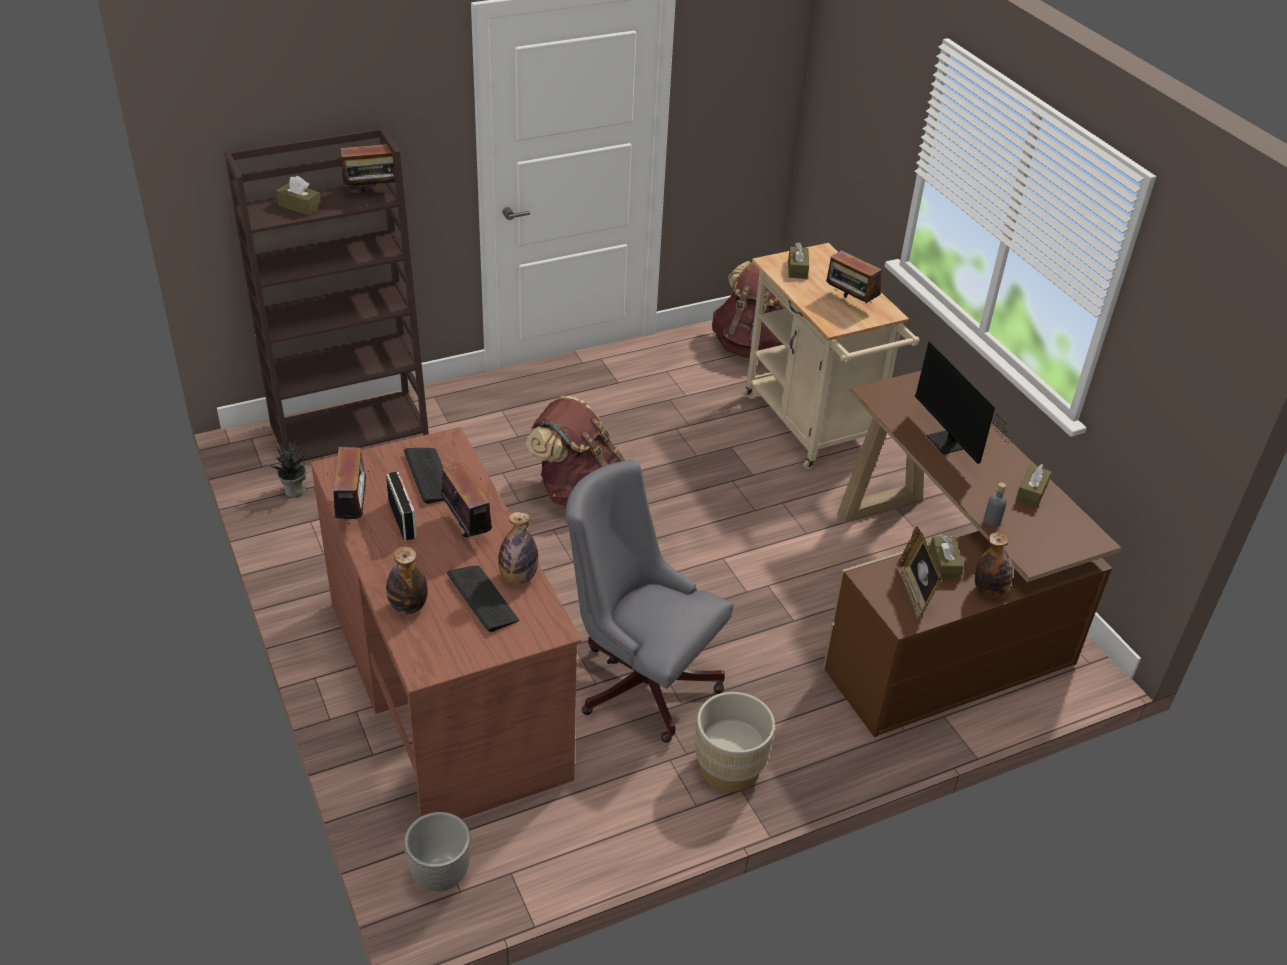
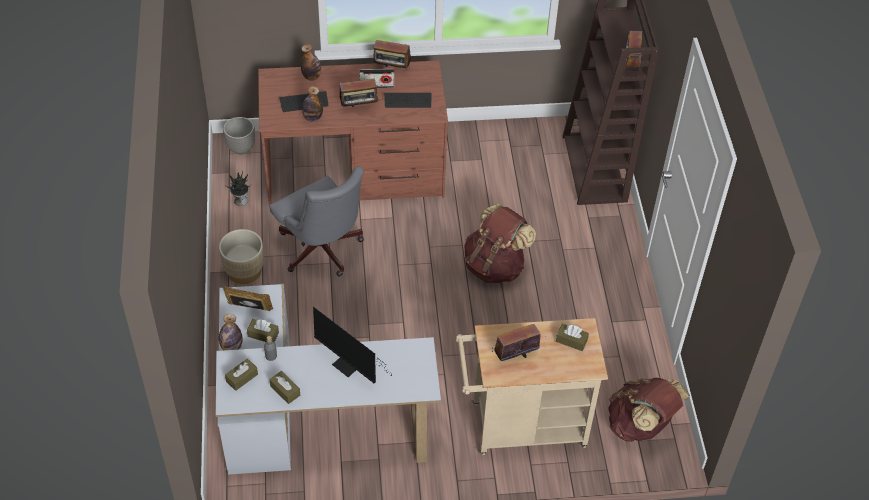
camera: 110 degrees right, 10 degrees up
potted plant [265,440,307,498] -> potted plant moved to [226,171,251,206]
brown tissue box [276,176,322,215] -> brown tissue box moved to [225,359,258,391]
grey office chair [565,460,734,743] -> grey office chair turned 90 degrees clockwise [269,166,364,276]
brown desk [823,371,1121,737] -> white desk [215,284,441,475]
monitor [915,341,1014,464] -> monitor turned 135 degrees counterclockwise [313,307,395,383]

